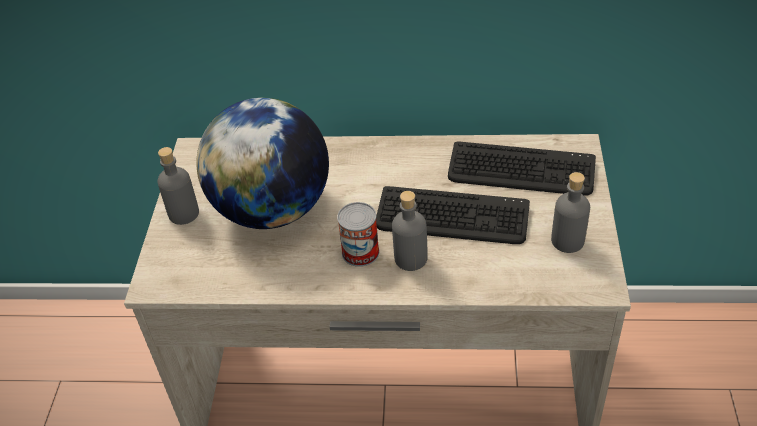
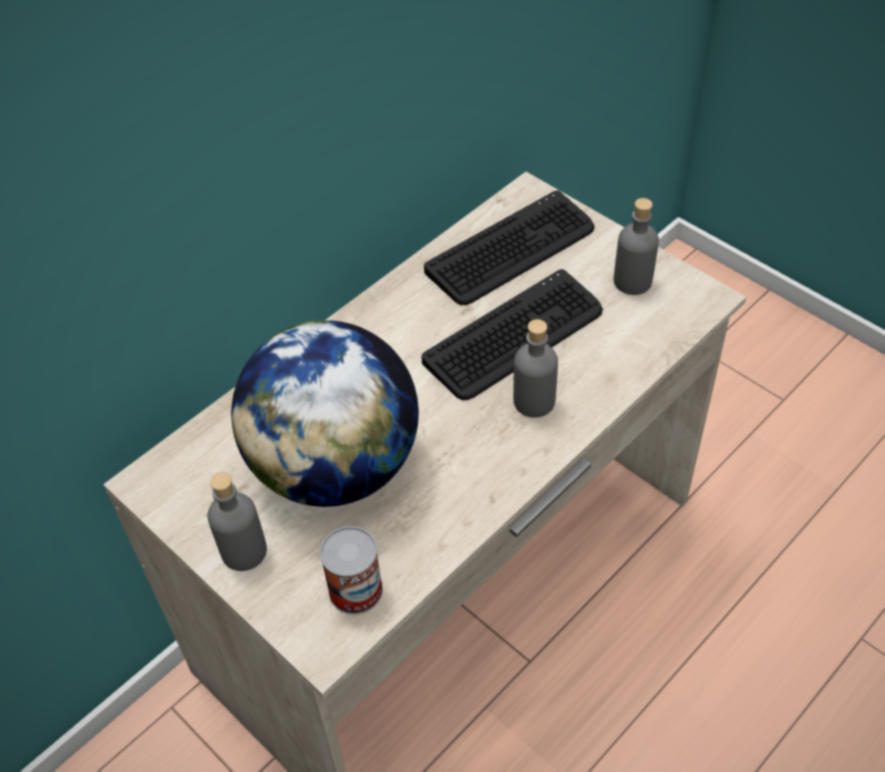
camera: 50 degrees left, 5 degrees up
can [337,202,379,267] -> can moved to [320,526,383,615]

